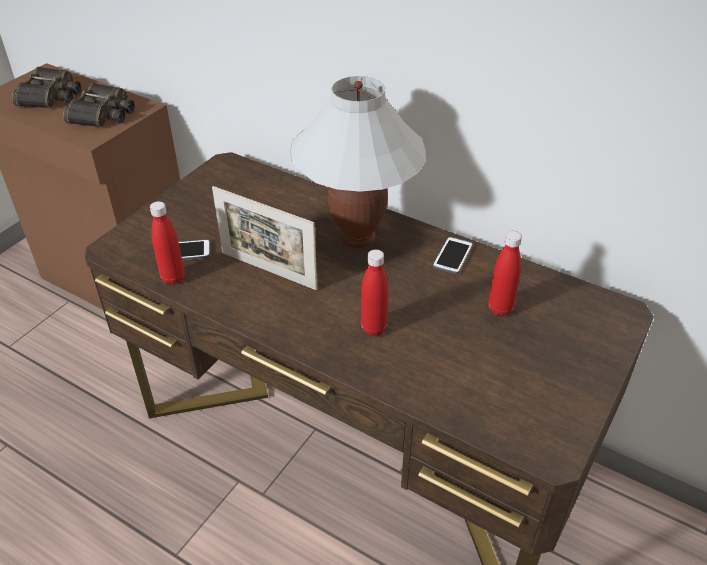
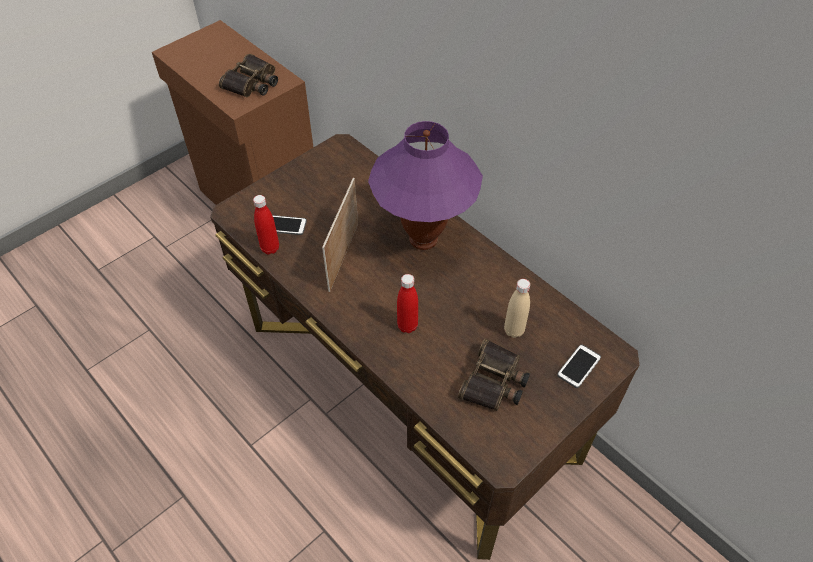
camera: 15 degrees right, 10 degrees up
binoculars [12,67,81,108] -> binoculars moved to [458,339,530,411]
picture frame [212,186,317,290] -> picture frame turned 60 degrees clockwise [322,178,358,292]
white table lamp [290,76,426,248] -> purple table lamp [368,121,483,250]
phone [433,237,473,274] -> phone moved to [557,344,601,388]
red bottle [488,231,522,316] -> beige bottle [504,279,530,338]

